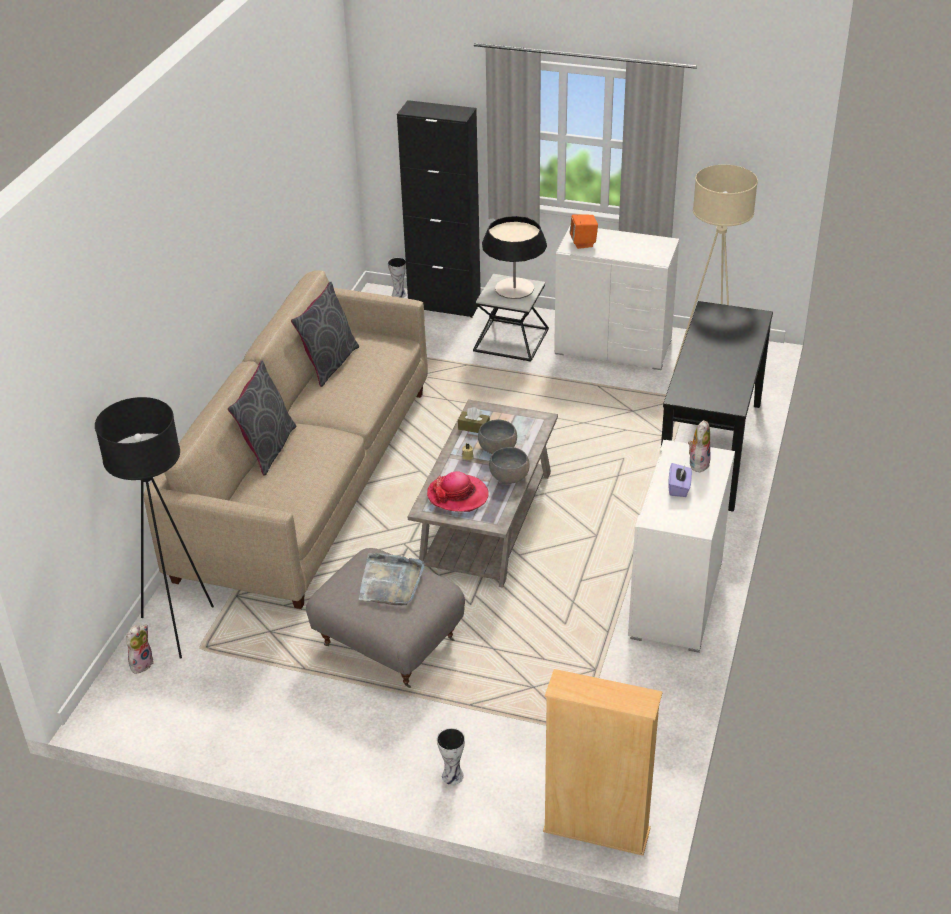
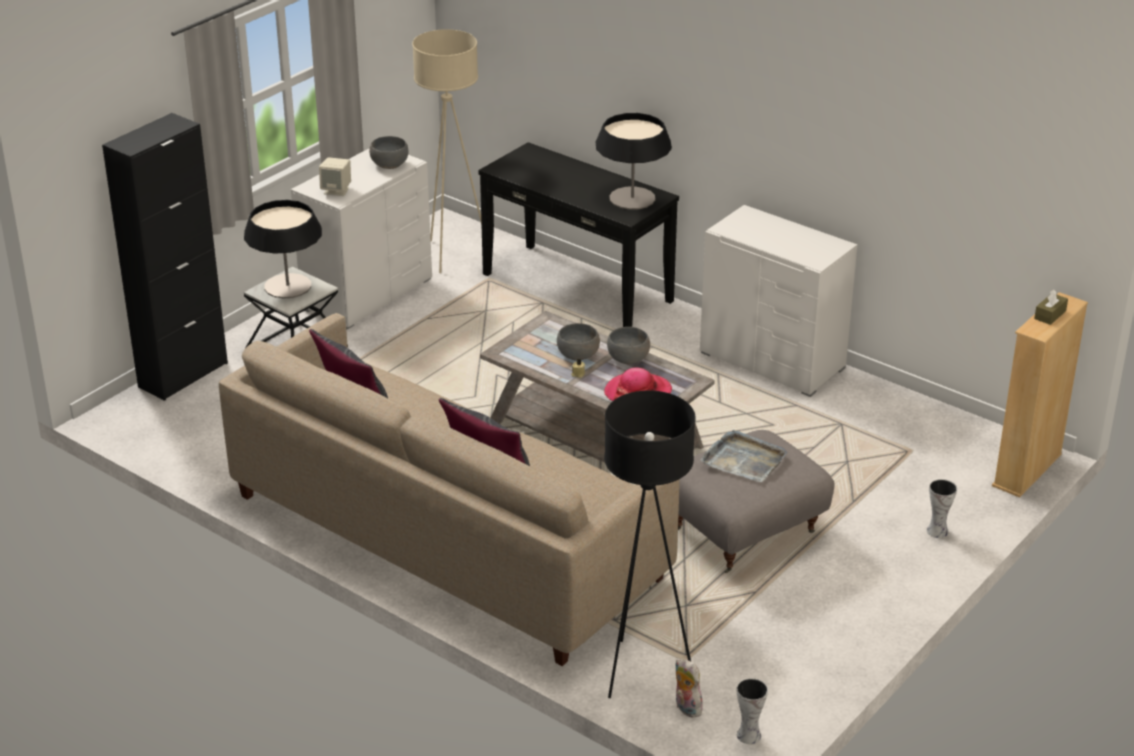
camera: 70 degrees left, 5 degrees down
vase [388,257,406,298] -> vase moved to [737,678,768,744]
brown tissue box [458,407,490,433] -> brown tissue box moved to [1034,289,1068,325]
orange speaker [570,214,598,249] -> beige speaker [319,157,351,196]
purple tissue box [668,463,692,497] -> none
plush toy [688,420,711,472] -> none
none -> grey bowl [369,136,409,169]
none -> table lamp [596,113,672,210]

